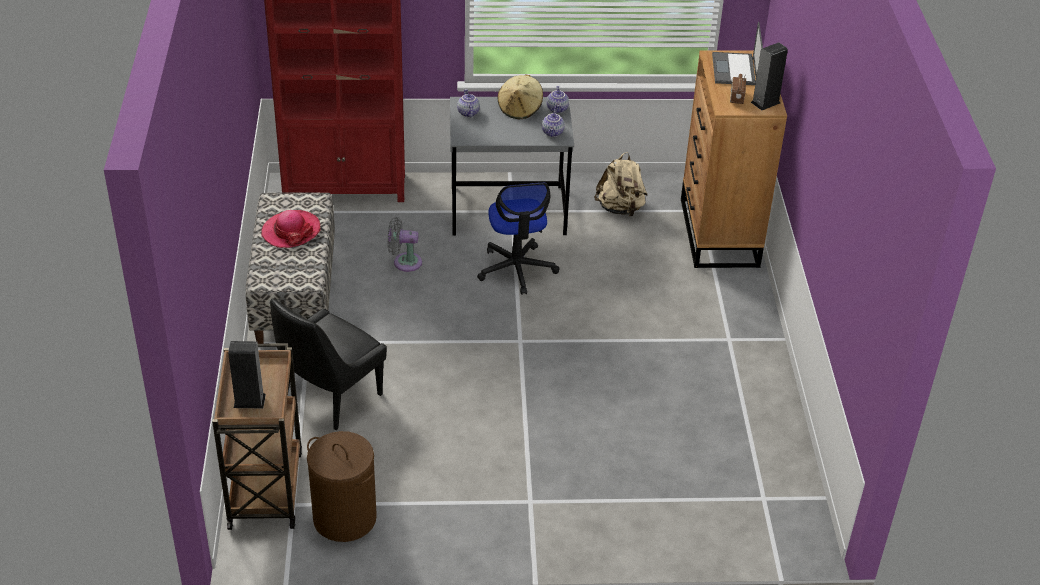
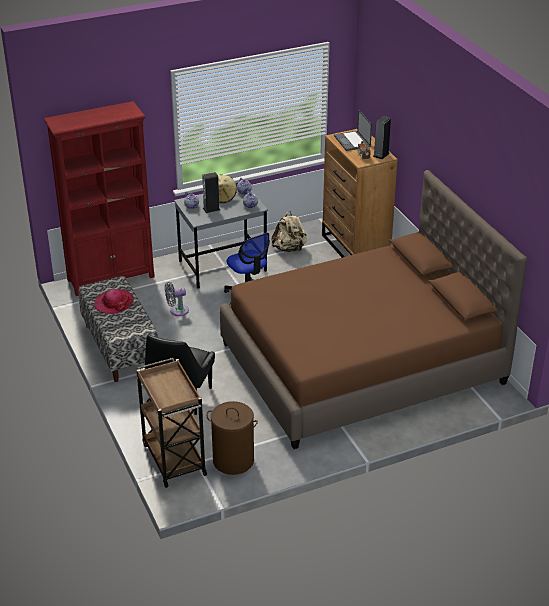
camera: 20 degrees left, 5 degrees down
speaker [228,341,266,409] -> speaker moved to [202,172,220,213]
none -> brown bed [220,170,527,449]

